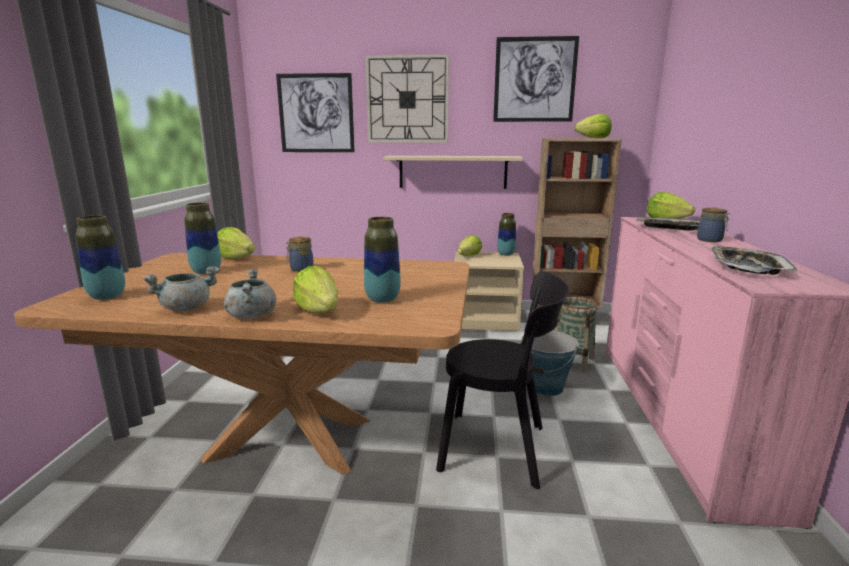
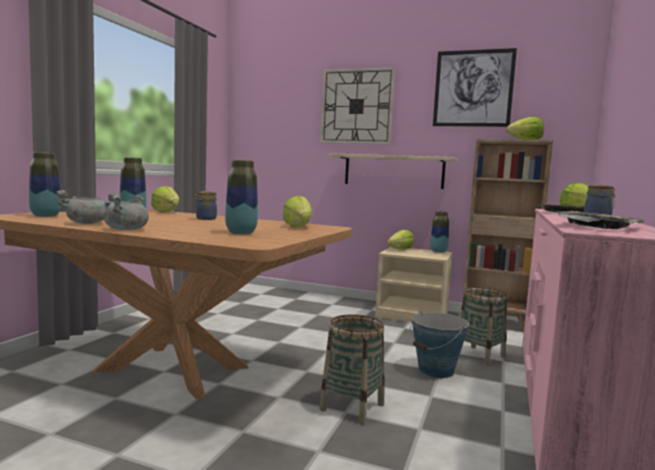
camera: 15 degrees right, 10 degrees down
picture [276,73,355,152] -> none
lettuce [293,266,338,314] -> lettuce moved to [283,196,312,227]
black chair [436,271,569,489] -> basket [319,314,385,424]

